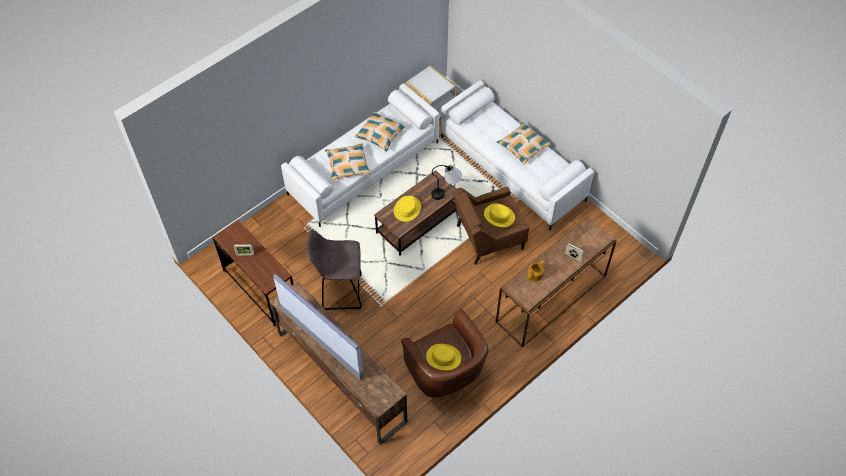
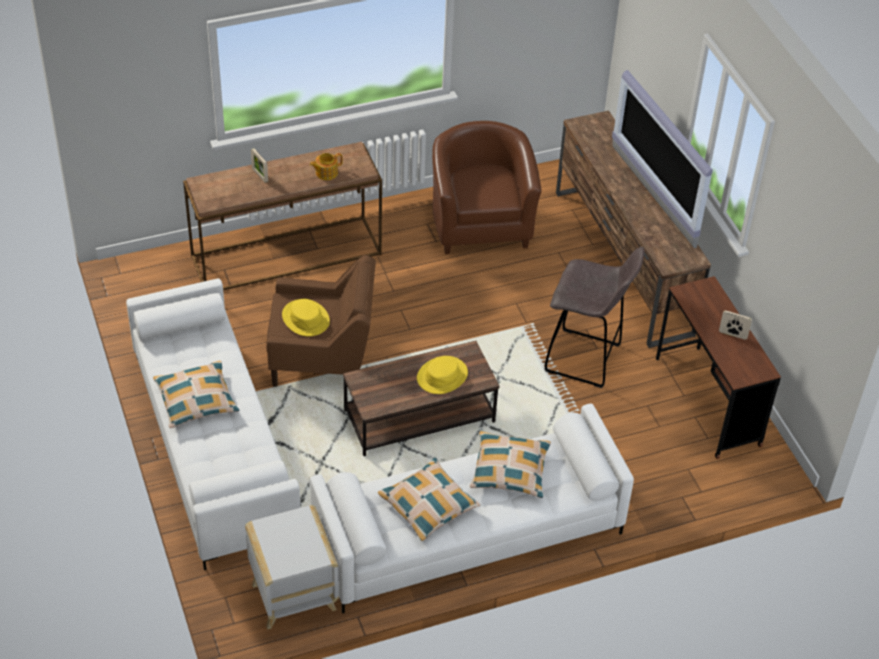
camera: 160 degrees left, 10 degrees down
yellow hat [426,344,461,371] -> none
table lamp [431,165,462,200] -> none

